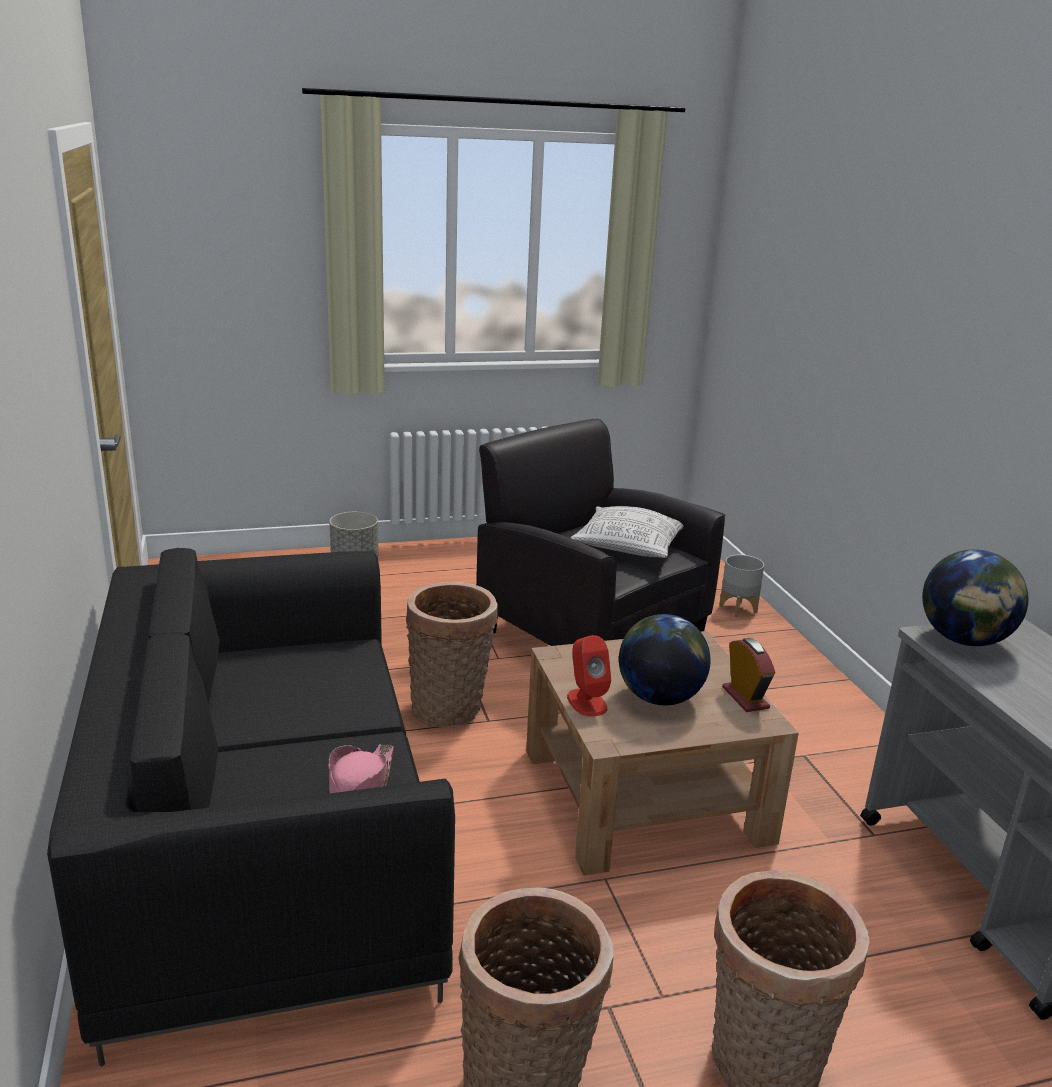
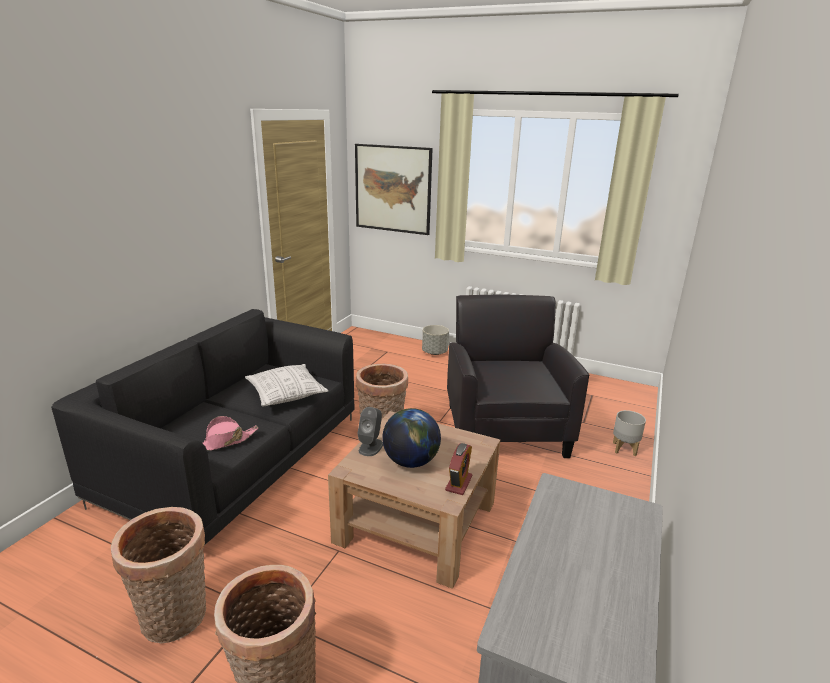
camera: 40 degrees right, 0 degrees up
red speaker [567,635,611,716] -> grey speaker [357,407,383,456]
pillow [570,506,684,558] -> pillow moved to [245,364,328,406]
globe [922,549,1028,646] -> none
none -> picture [355,144,433,235]

